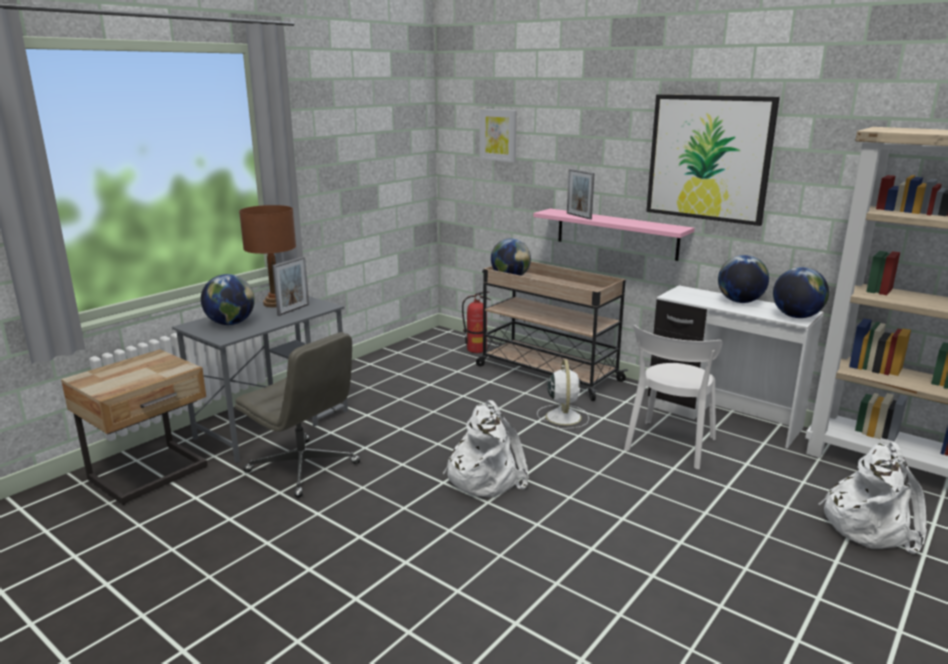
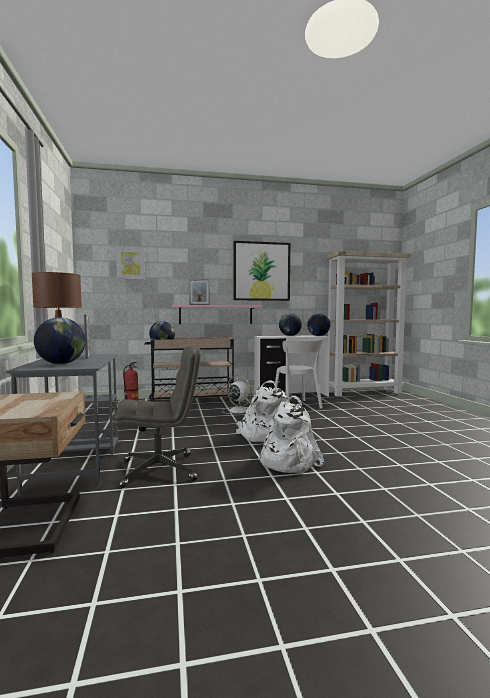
camera: 50 degrees left, 15 degrees down
white backpack [818,442,927,554] -> white backpack moved to [258,396,324,473]

